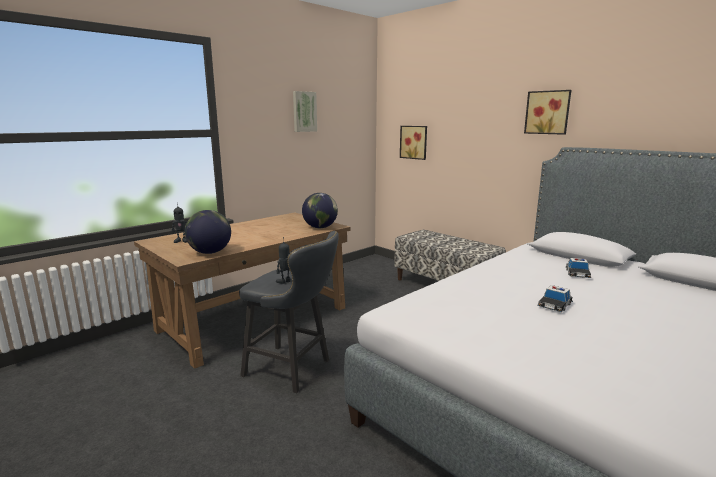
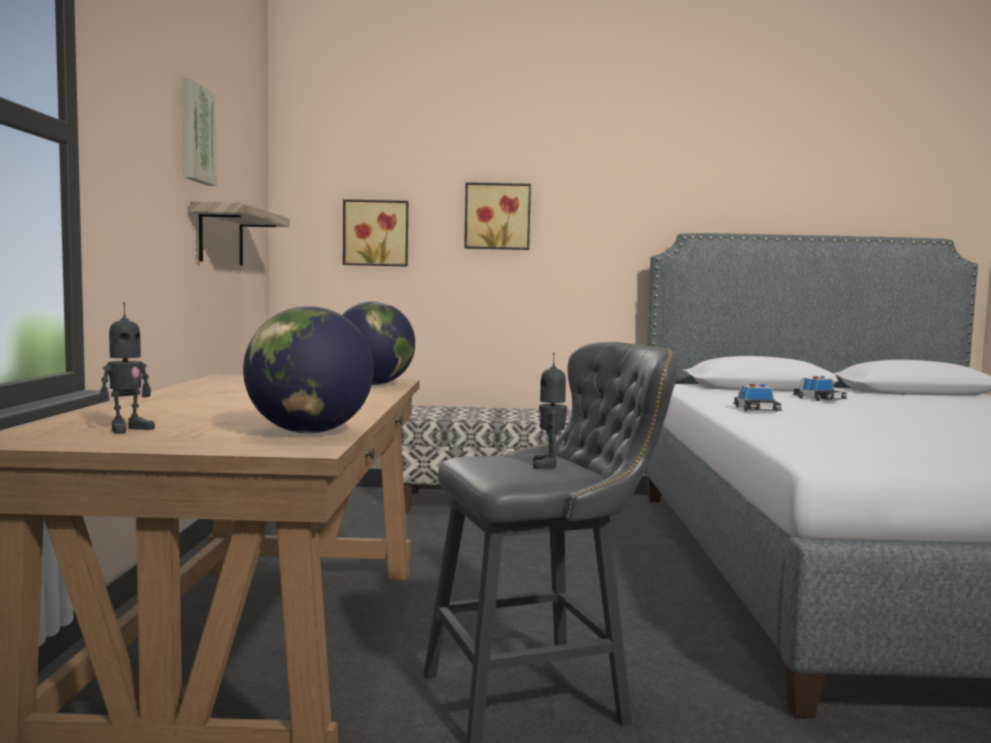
camera: 45 degrees left, 10 degrees down
picture [524,90,571,135] -> picture moved to [464,182,531,250]
toy car [537,285,573,312] -> toy car moved to [733,384,782,412]
none -> shelf [190,201,290,266]

